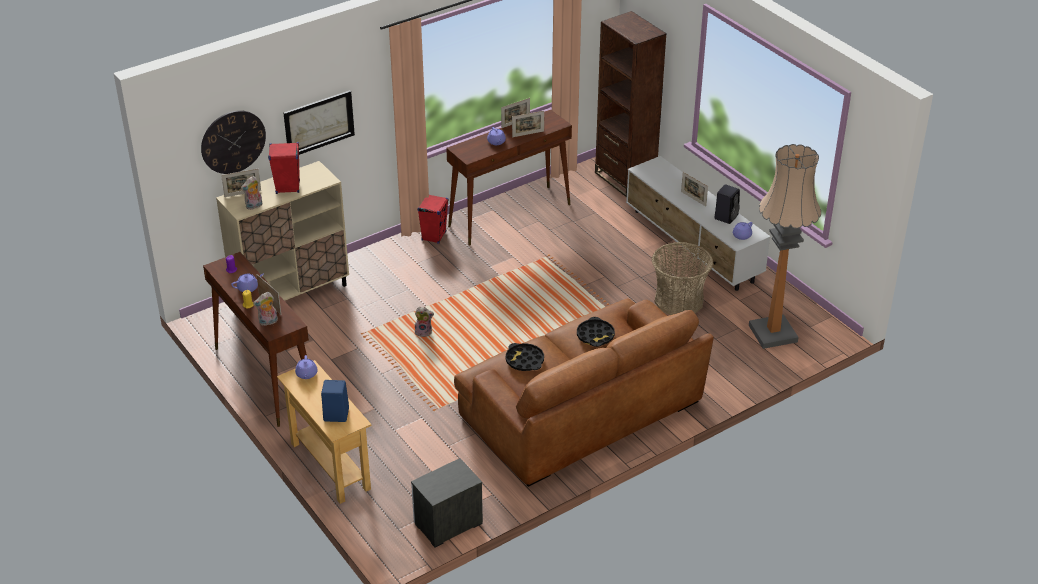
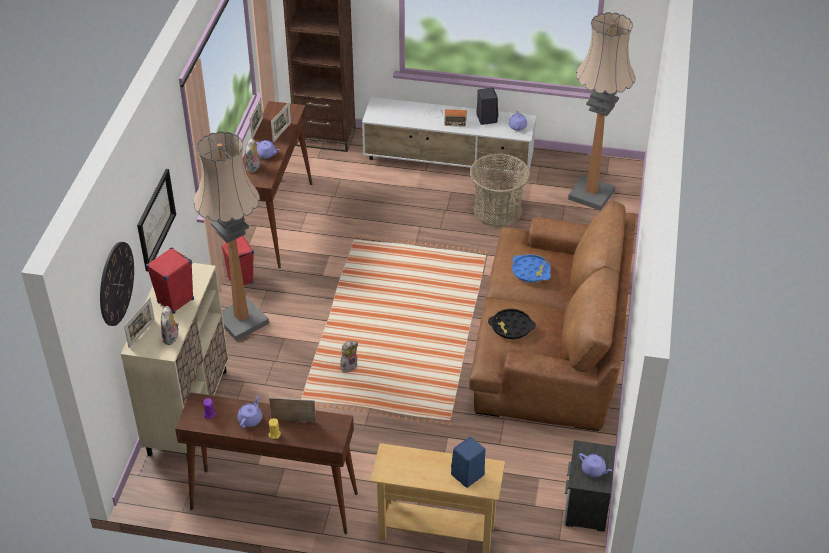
camera: 45 degrees left, 5 degrees up
plush toy [253,292,278,326] -> plush toy moved to [245,138,261,173]
purple teapot [295,355,317,379] -> purple teapot moved to [579,453,612,477]
black tray [577,317,615,347] -> blue tray [512,254,551,283]
picture frame [681,172,708,206] -> radio [424,109,467,127]
none -> floor lamp [193,131,269,341]

